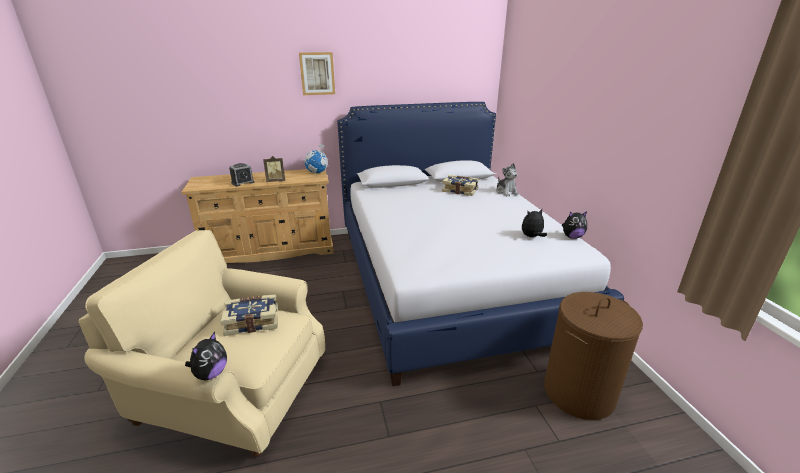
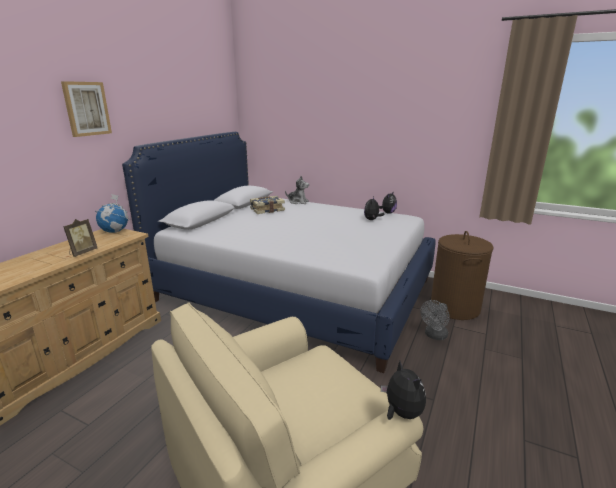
camera: 50 degrees left, 5 degrees down
book [220,294,278,336] -> none
alarm clock [229,163,255,187] -> none
none -> grey fan [420,300,450,340]

